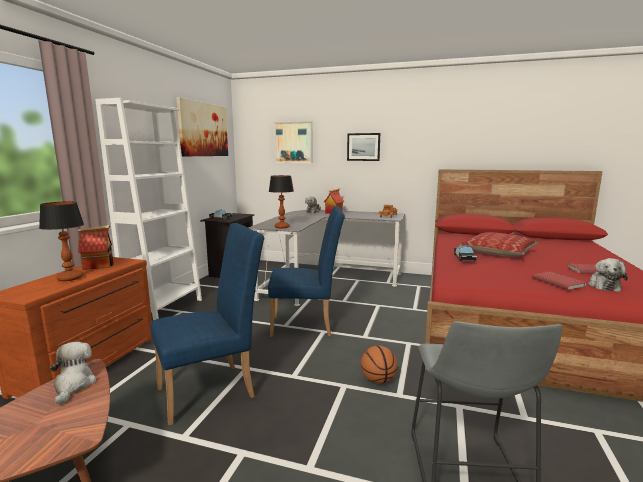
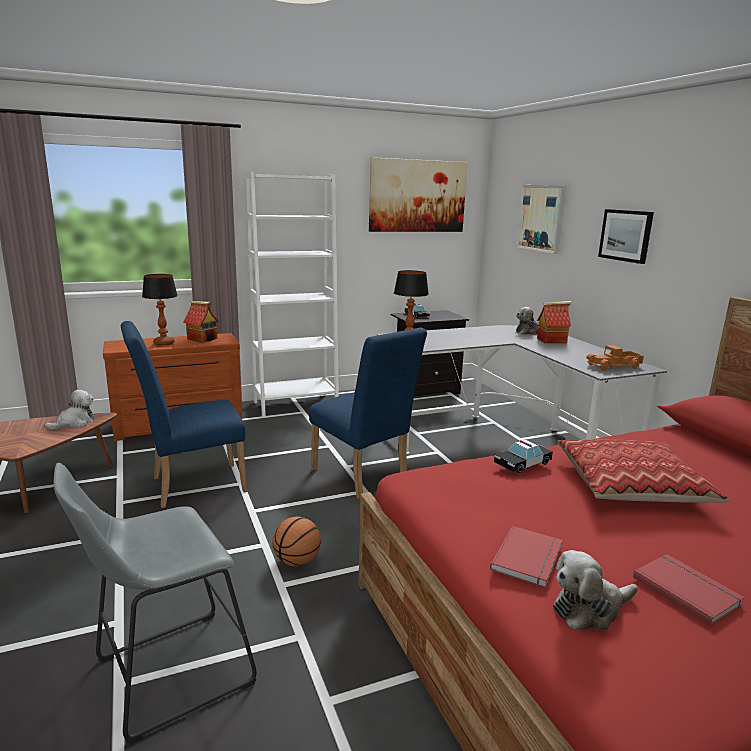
camera: 50 degrees right, 5 degrees up
blue chair [150,223,264,426] -> blue chair turned 135 degrees clockwise [120,321,248,508]

